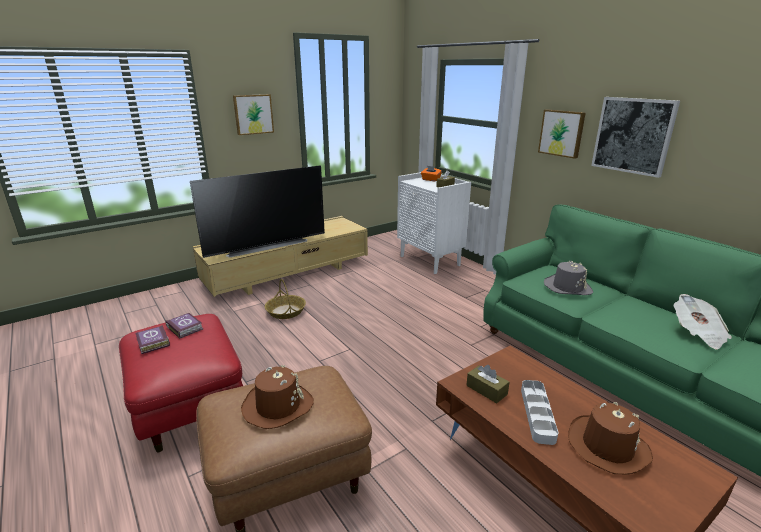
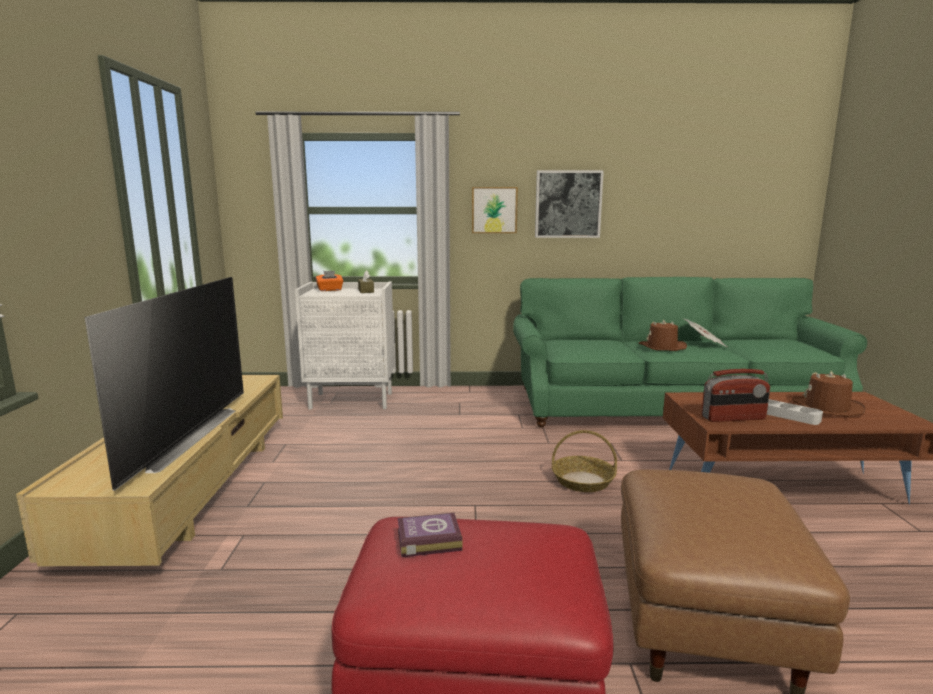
camera: 55 degrees left, 10 degrees down
book [136,325,170,354] -> none
picture [233,94,274,135] -> none
brown hat [241,365,314,429] -> brown hat moved to [639,320,687,351]
basket [265,279,306,319] -> basket moved to [552,430,617,492]
brown tissue box [466,365,510,404] -> radio [702,369,770,422]
grey hat [544,260,593,295] -> none

